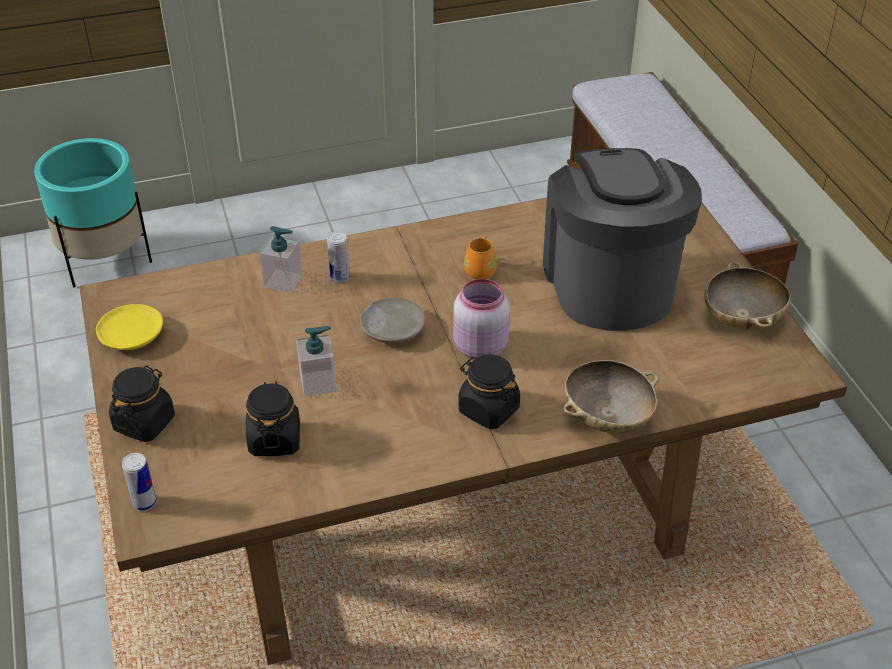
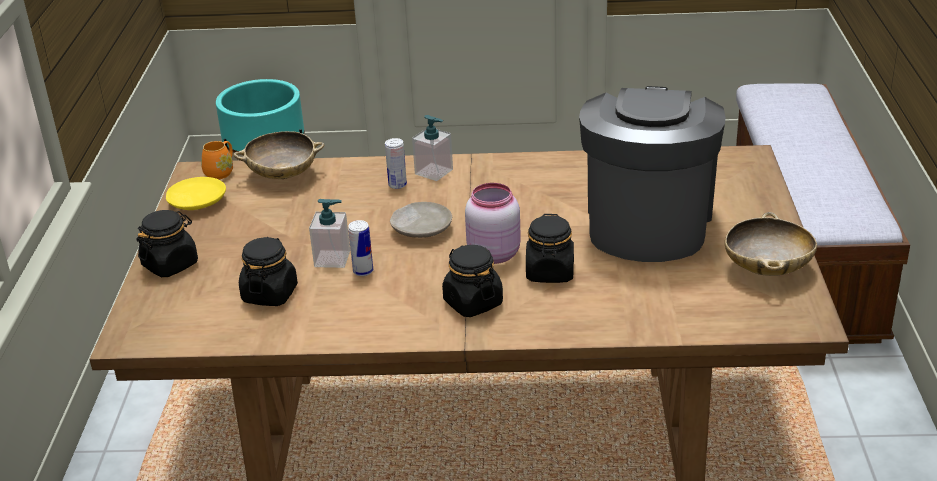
camera: 20 degrees right, 10 degrees down
can [122,453,157,511] -> can moved to [348,220,373,276]
soap dispenser [259,226,303,293] -> soap dispenser moved to [412,115,453,181]
orange mug [464,236,497,279] -> orange mug moved to [201,141,233,179]
beige bowl [563,360,659,433] -> beige bowl moved to [234,131,324,179]
none -> black jar [526,214,574,283]

